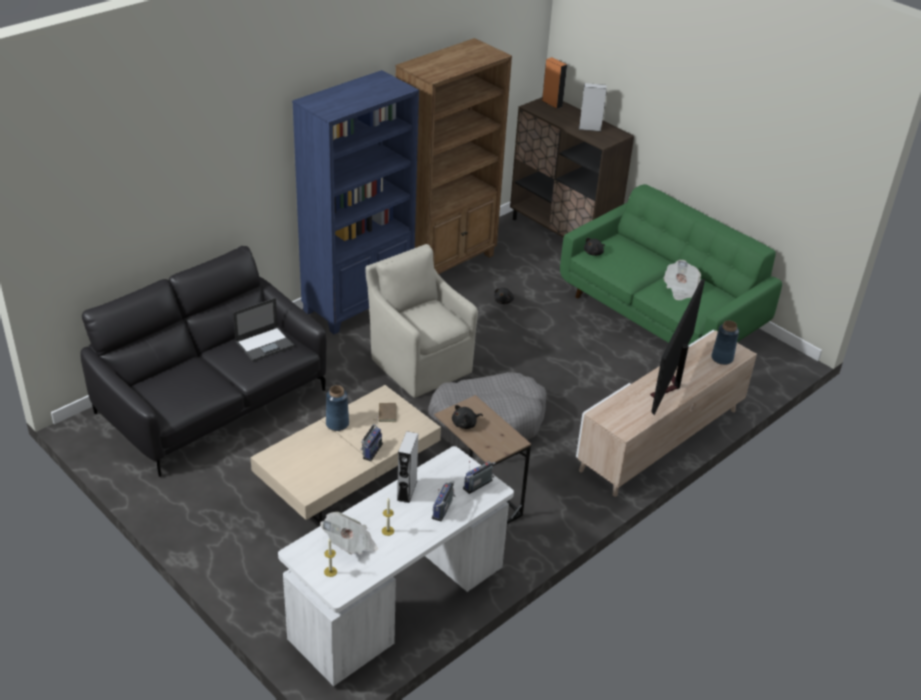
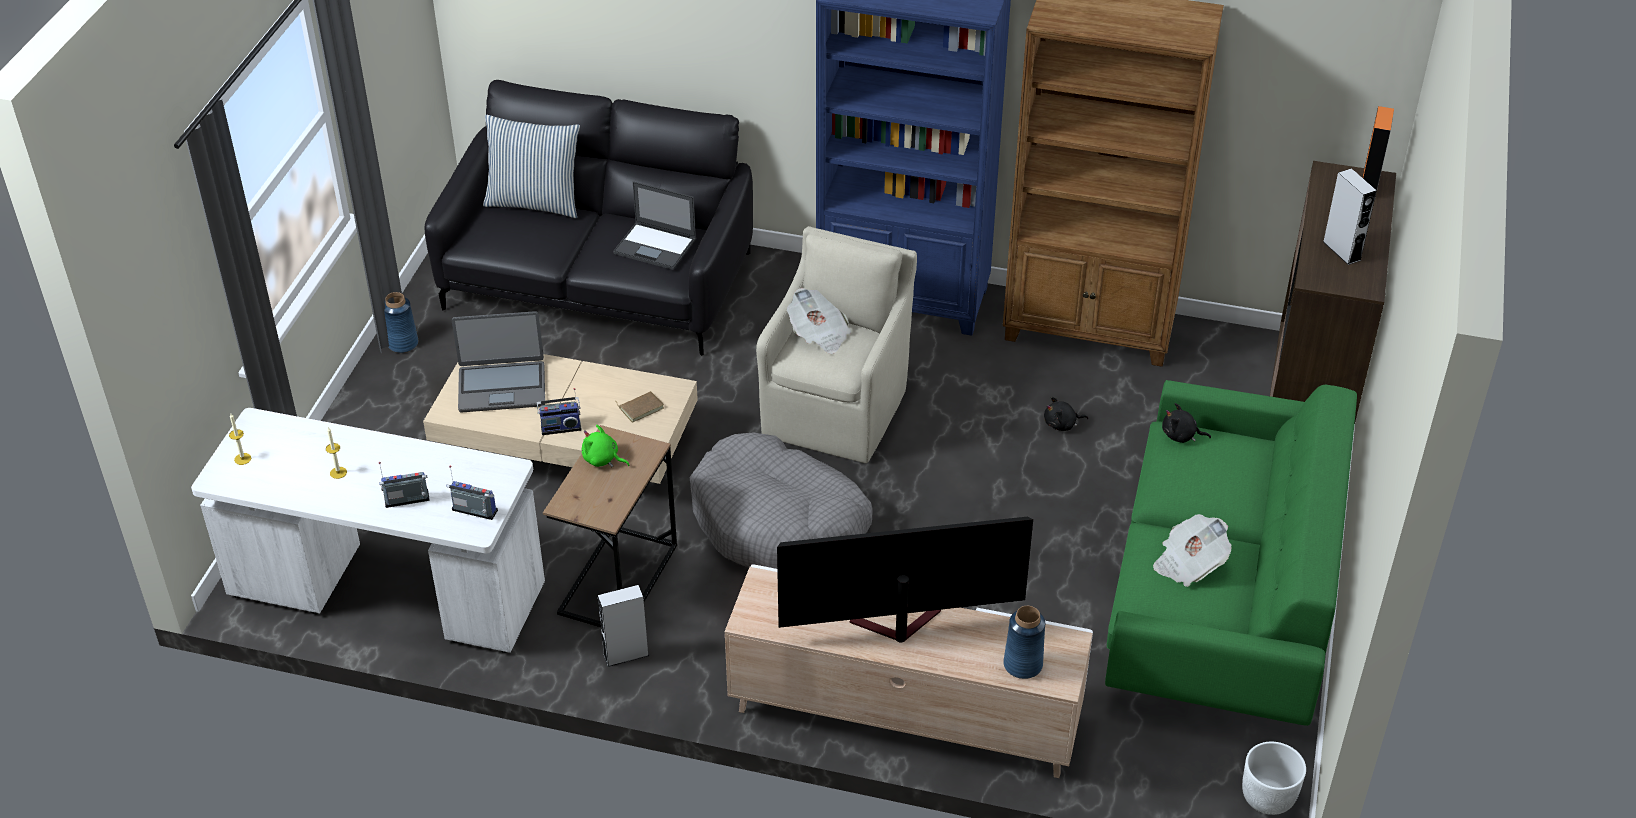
camera: 60 degrees right, 5 degrees up
newspaper [320,512,378,554] -> newspaper moved to [787,288,852,354]
blue vase [326,385,349,431] -> blue vase moved to [384,292,418,353]
grey speaker [397,431,418,503] -> grey speaker moved to [598,585,649,667]
black plush toy [452,405,483,429] -> green plush toy [582,425,630,467]
none -> laptop [452,311,545,412]
none -> pillow [483,115,580,218]
none -> white planter [1242,742,1306,815]

